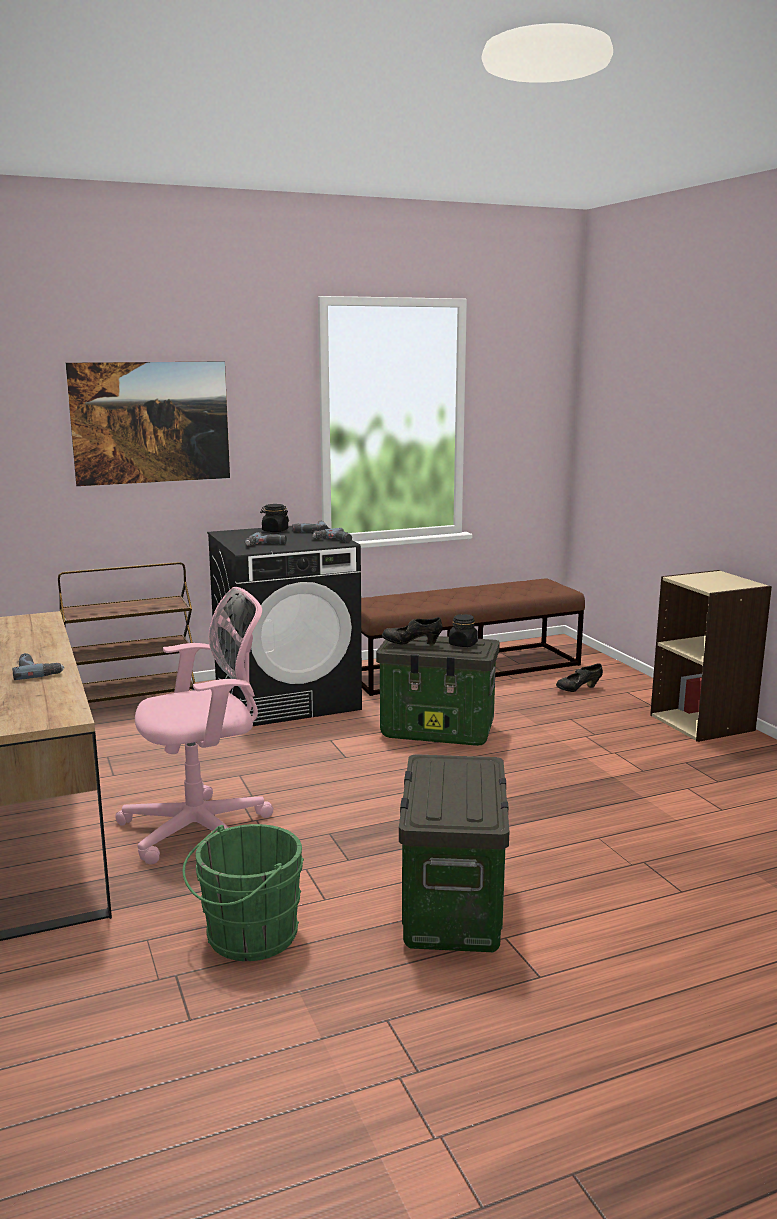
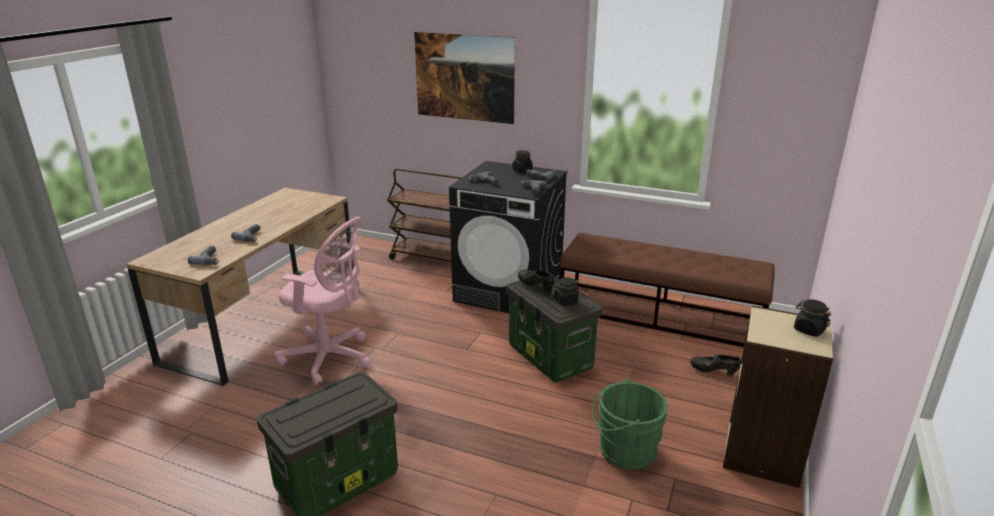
camera: 45 degrees right, 10 degrees up
green bucket [182,824,304,961] -> green bucket moved to [592,379,668,470]
none -> power drill [188,246,219,265]
none -> black jar [794,300,831,337]

